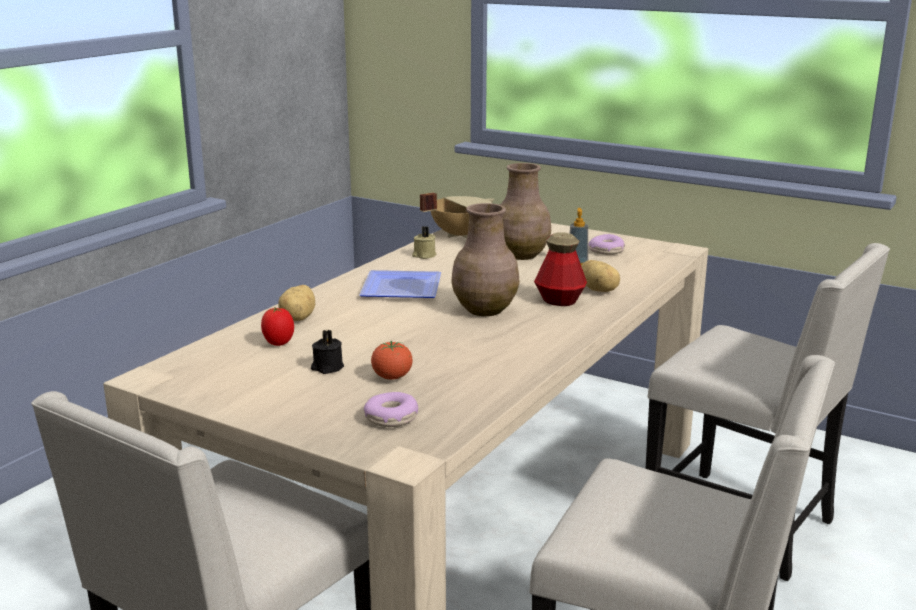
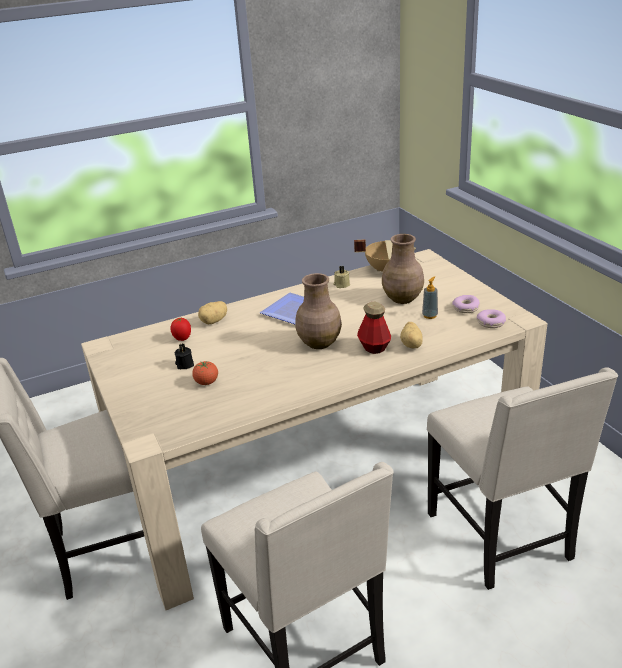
camera: 35 degrees right, 10 degrees up
donut [364,392,418,427] -> donut moved to [477,309,506,328]

